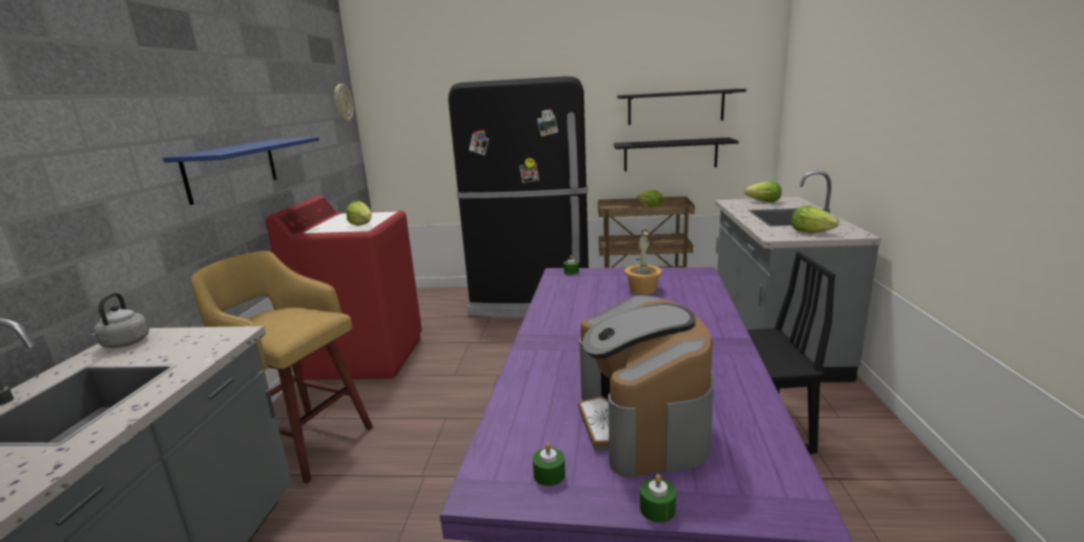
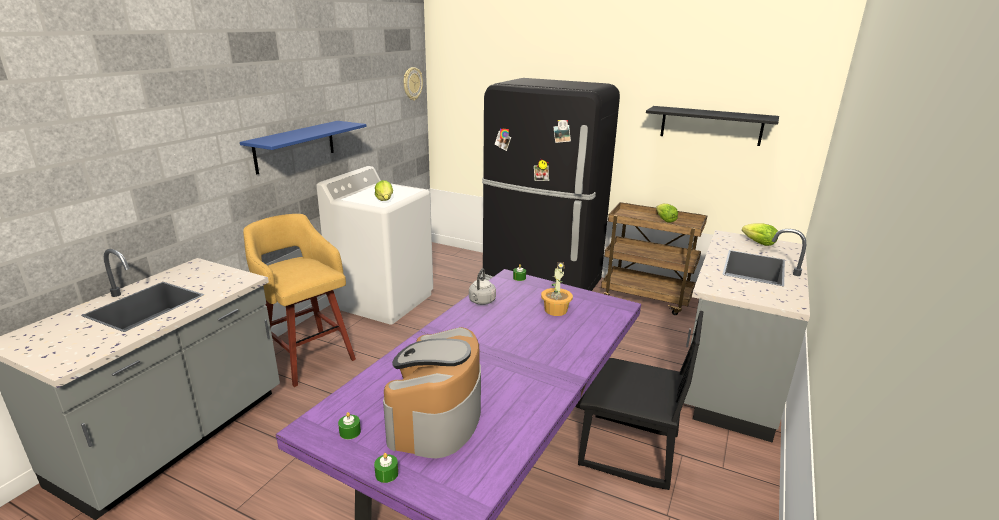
camera: 20 degrees right, 5 degrees up
grey kettle [89,293,149,348] -> grey kettle moved to [469,268,496,305]
red washing machine [265,196,422,380] -> white washing machine [316,166,433,325]
black shelf [613,138,739,171] -> none
lettuce [791,206,839,233] -> none

